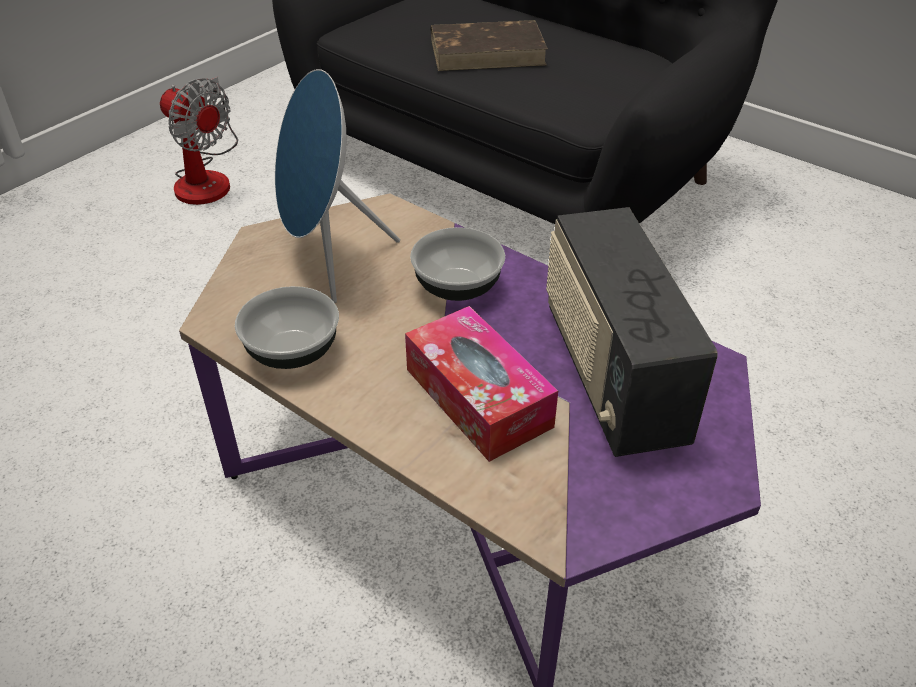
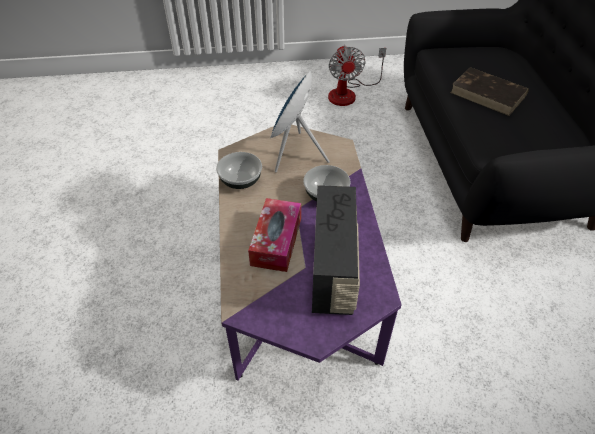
camera: 45 degrees right, 5 degrees up
radio [546,207,718,457] -> radio turned 150 degrees clockwise [312,185,360,315]

